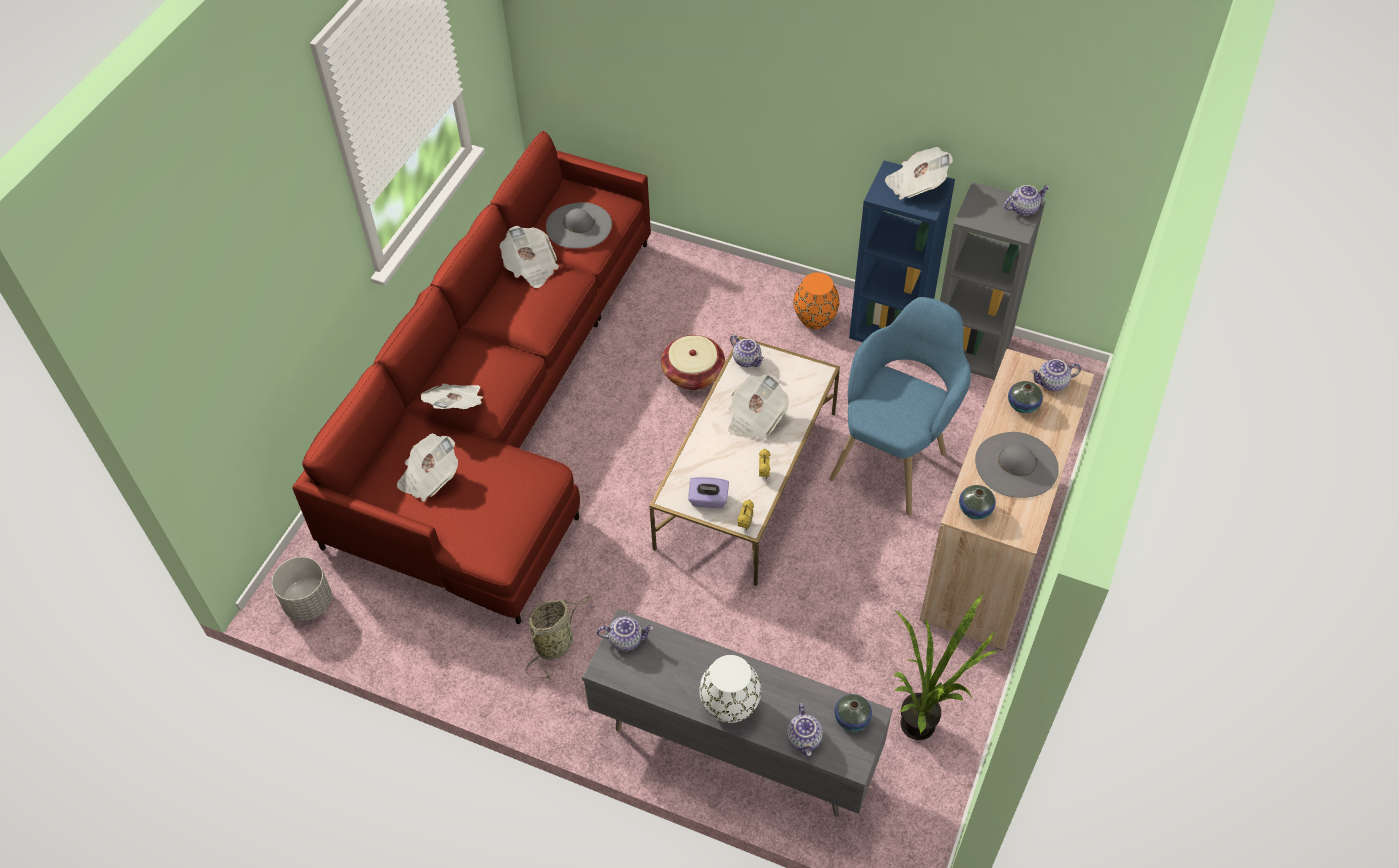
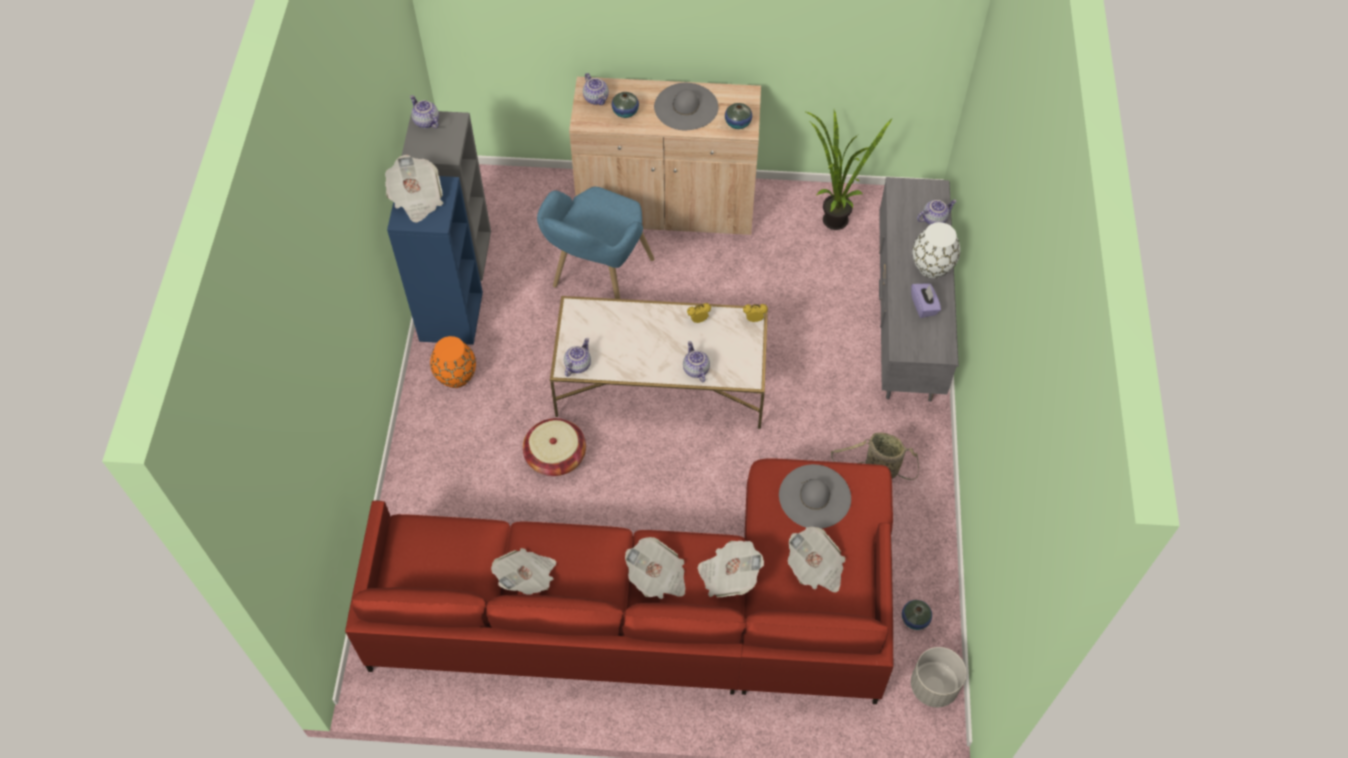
camera: 110 degrees left, 5 degrees up
grey hat [546,202,612,249] -> grey hat moved to [779,464,851,529]
teapot [597,616,653,651] -> teapot moved to [683,341,710,382]
purple tissue box [688,477,729,508] -> purple tissue box moved to [911,283,941,318]
newspaper [728,374,789,440] -> newspaper moved to [625,537,685,599]
blue armchair [829,297,971,516] -> blue armchair turned 75 degrees counterclockwise [537,186,654,299]
vase [834,694,872,731] -> vase moved to [902,600,932,630]

